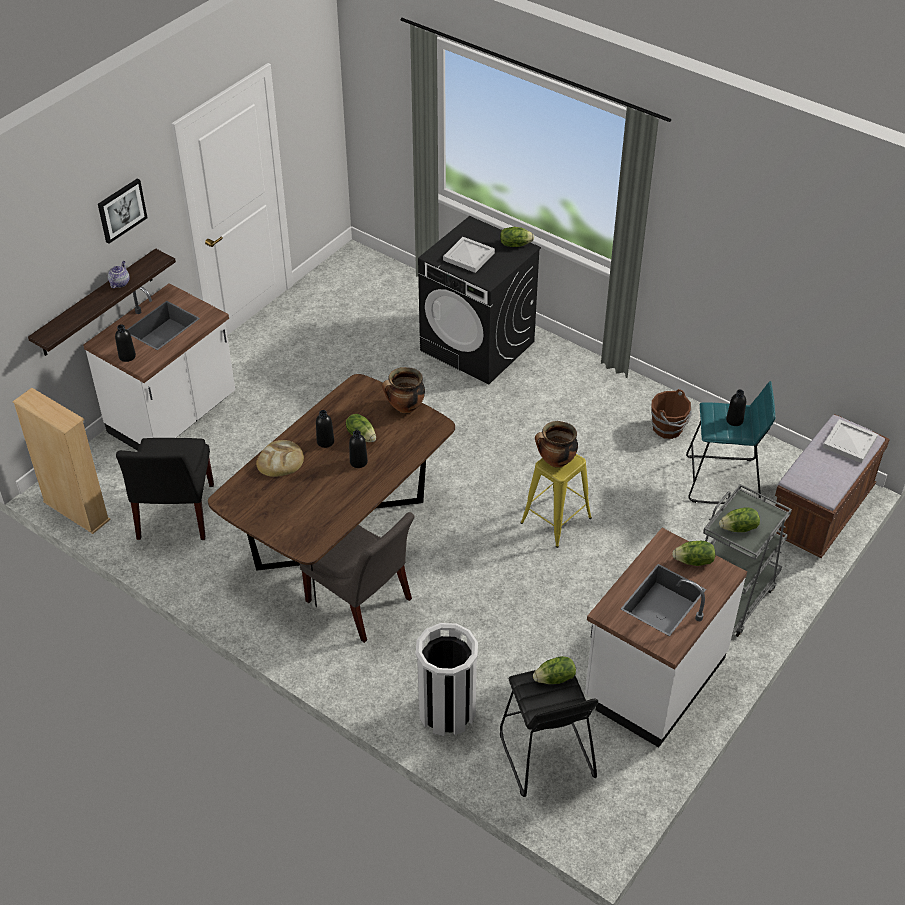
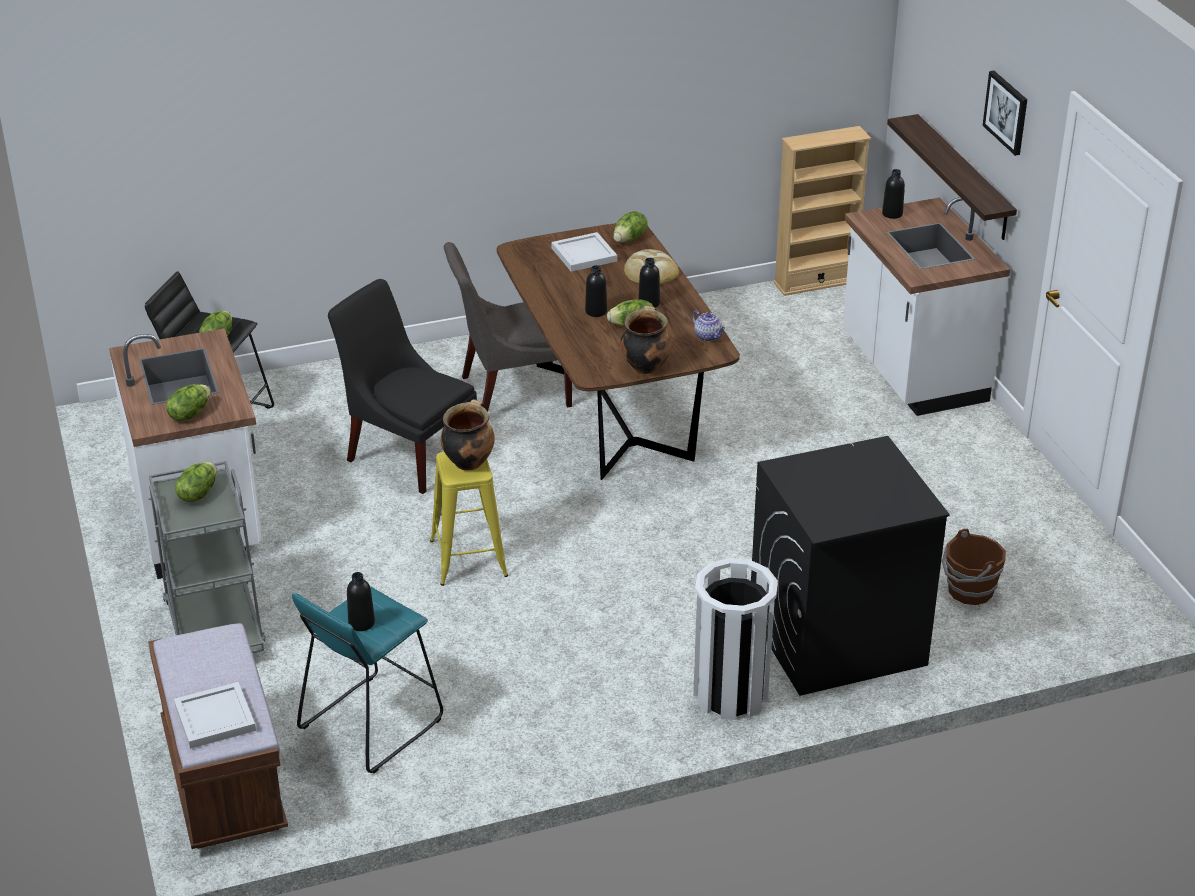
camera: 125 degrees right, 10 degrees down
teapot [108,261,130,288] -> teapot moved to [692,310,725,341]
black chair [116,438,214,540] -> black chair moved to [328,279,477,494]
white trash can [416,623,478,736] -> white trash can moved to [693,558,778,720]
white tray [443,237,495,273] -> white tray moved to [551,232,617,272]
lettuce [500,227,534,247] -> lettuce moved to [613,211,648,242]
brown bucket [651,389,692,439] -> brown bucket moved to [942,529,1006,605]

